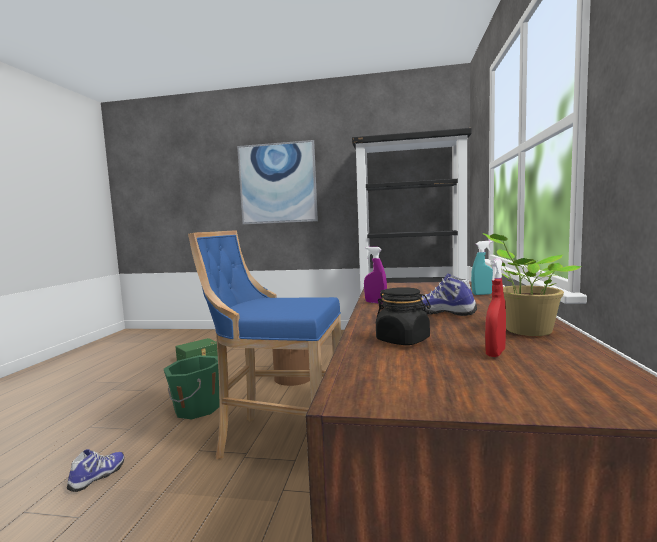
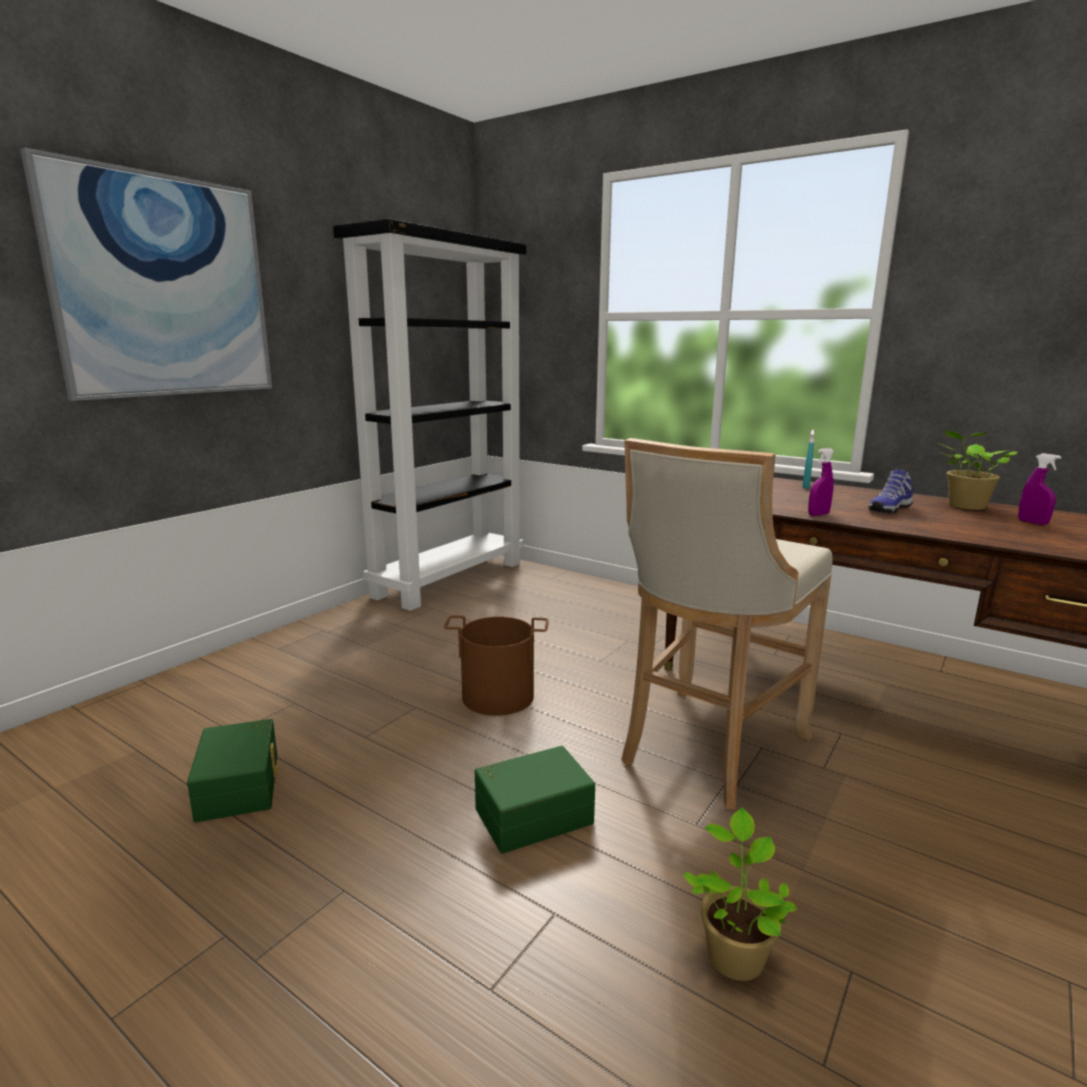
camera: 65 degrees left, 10 degrees up
shoe [67,449,124,492] -> potted plant [683,808,797,981]
green bucket [164,355,219,419] -> green storage box [475,746,595,854]
blue stool [188,231,341,460] -> beige stool [621,438,833,809]
black jar [376,287,431,345] -> none
red spray bottle [485,258,506,357] -> purple spray bottle [1018,453,1061,525]

